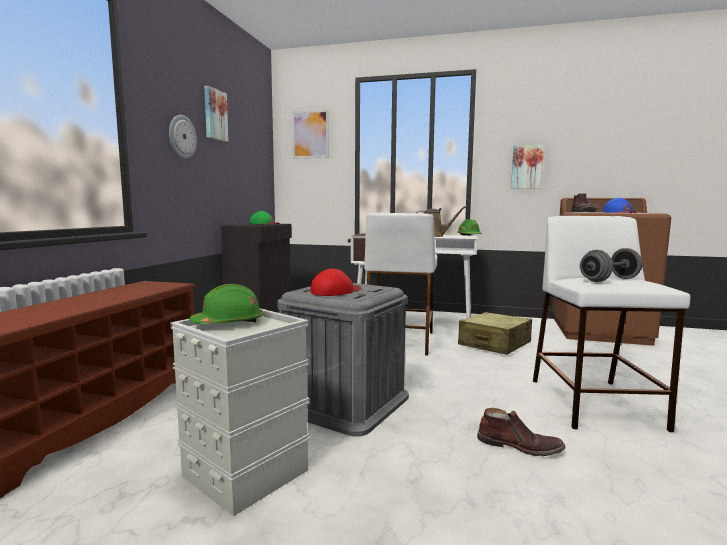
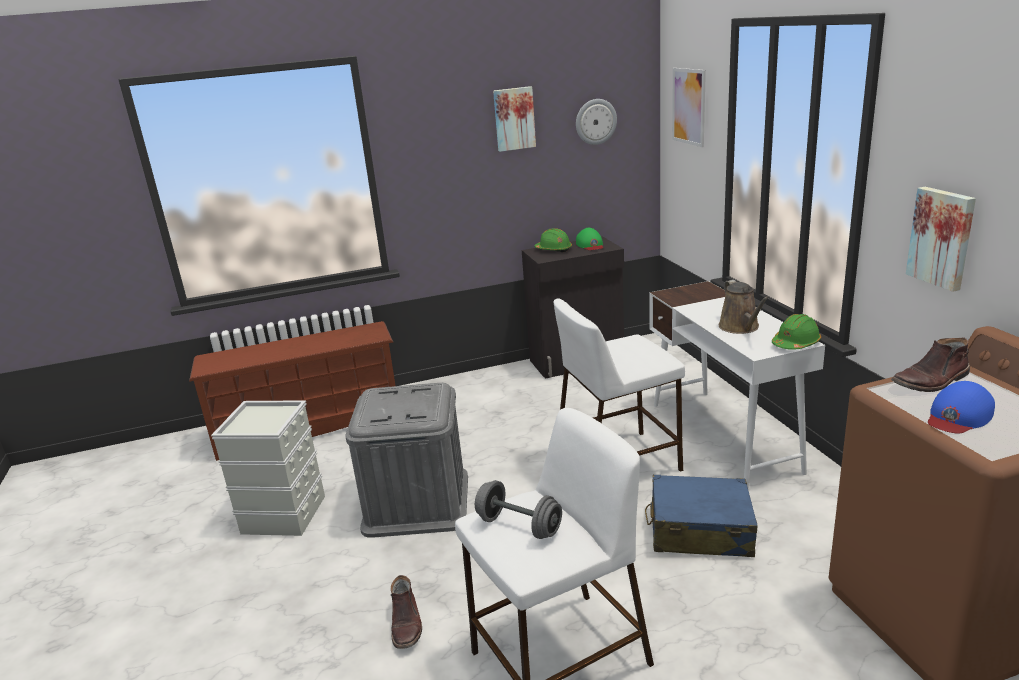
camera: 60 degrees right, 15 degrees up
wall clock [169,115,197,159] -> wall clock moved to [576,99,617,145]
green hard hat [189,284,264,324] -> green hard hat moved to [534,228,572,253]
red cap [310,269,361,296] -> none
beige suitcase [458,312,532,355] -> blue suitcase [645,475,758,557]

